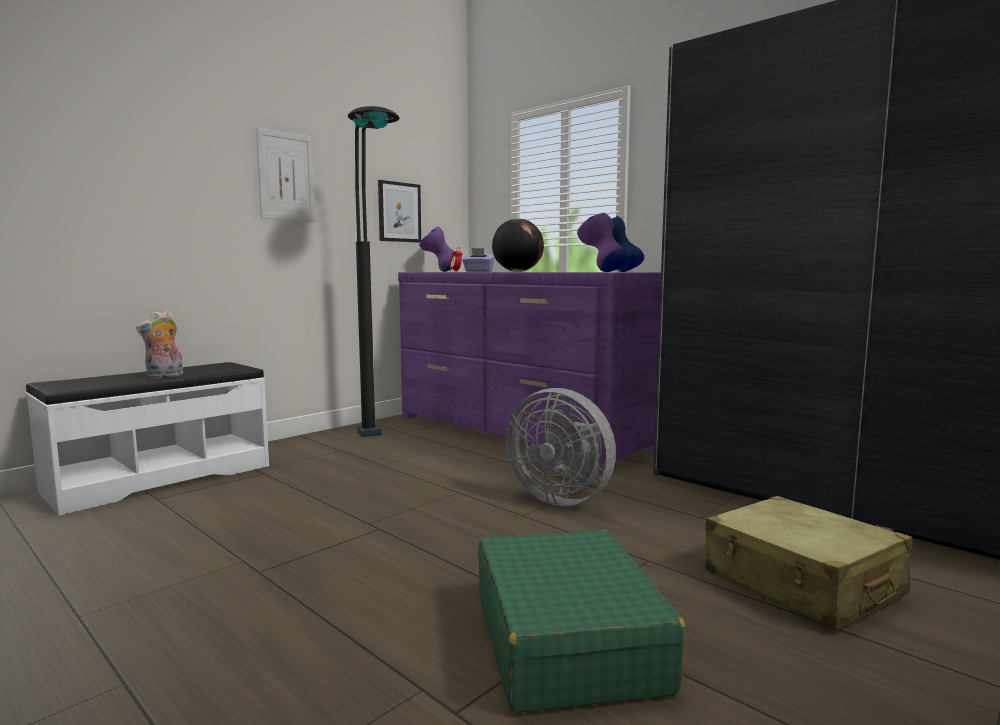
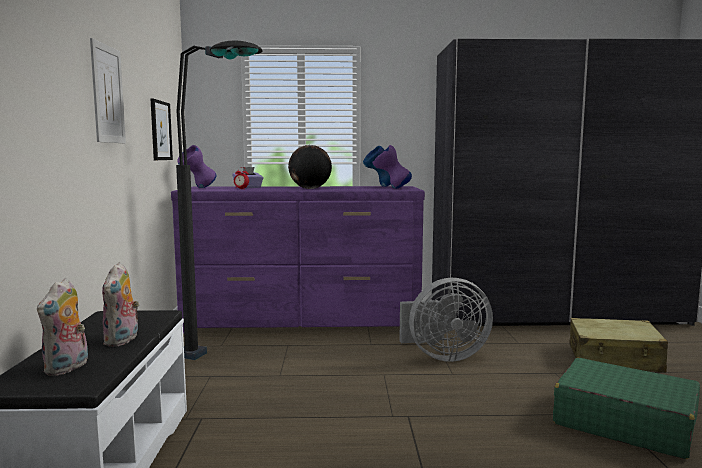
camera: 45 degrees left, 0 degrees up
none -> plush toy [37,278,88,376]

